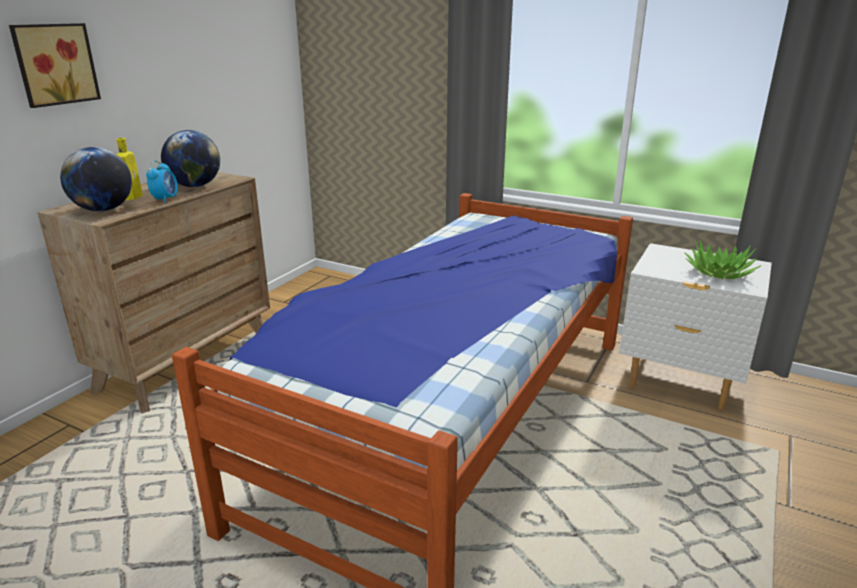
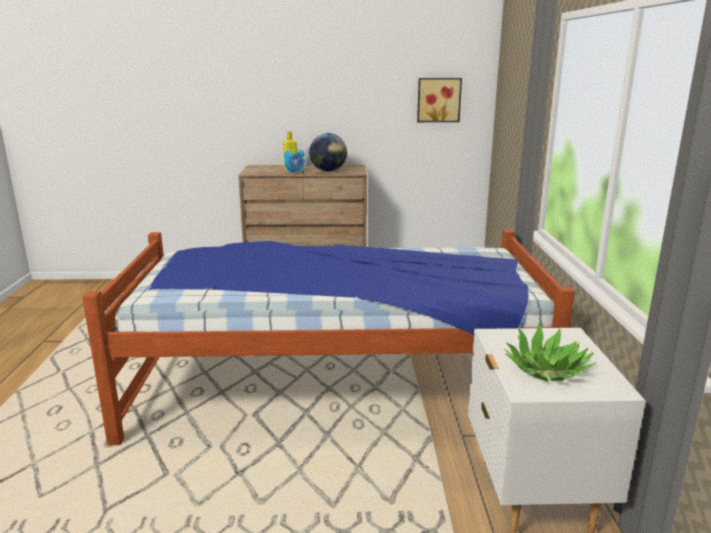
camera: 60 degrees right, 5 degrees down
picture [9,23,101,108] -> picture moved to [417,78,462,122]
globe [60,147,132,212] -> none

